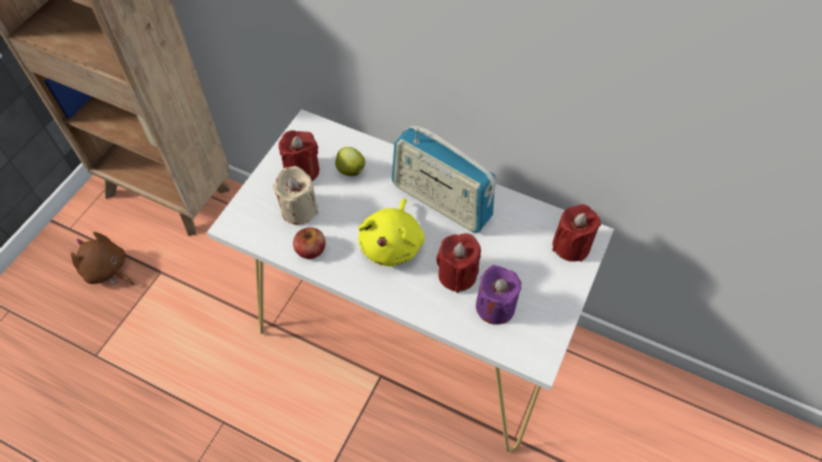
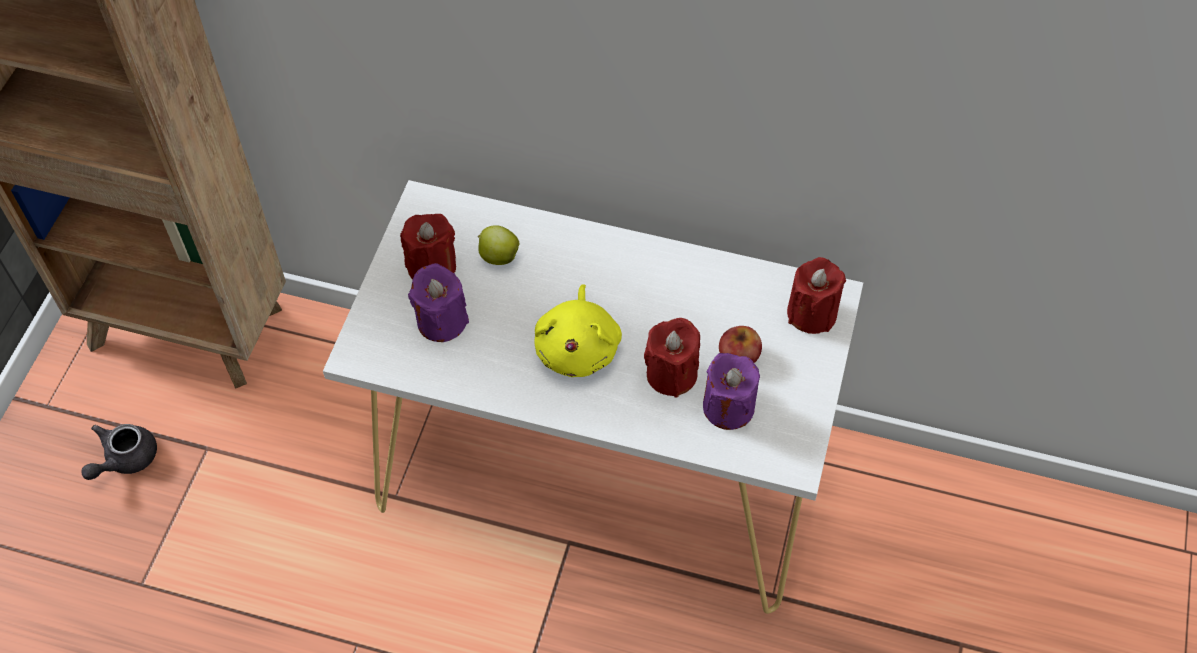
camera: 10 degrees left, 0 degrees up
brown plush toy [71,232,134,286] -> grey teapot [81,424,157,480]
beige candle [273,166,318,225] -> purple candle [408,263,469,342]
apple [293,227,326,259] -> apple moved to [719,326,762,363]
radio [392,126,496,233] -> none

